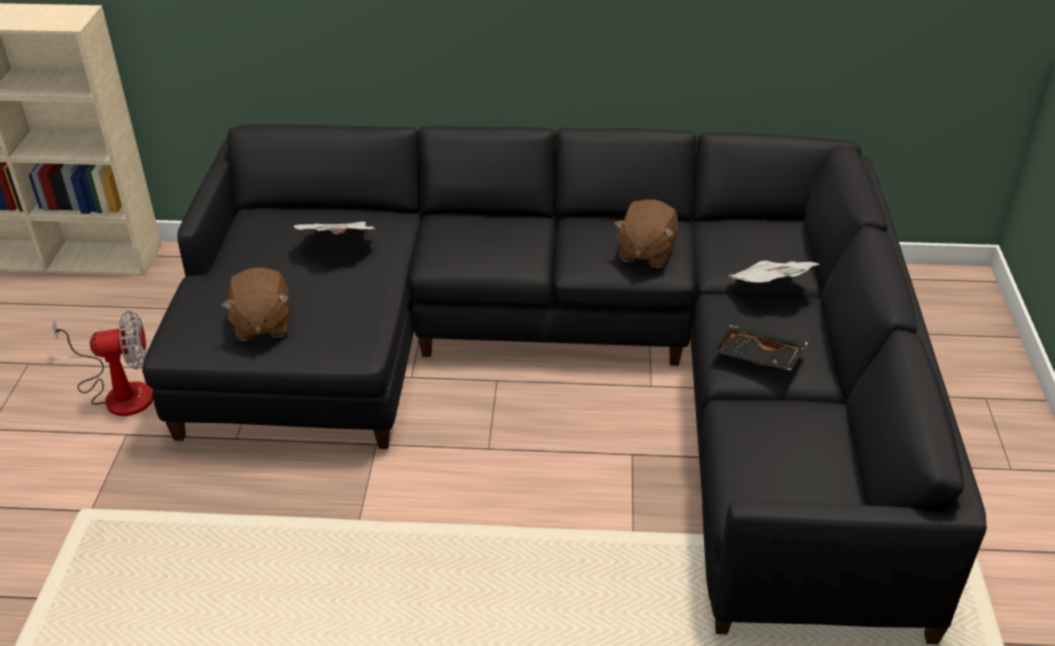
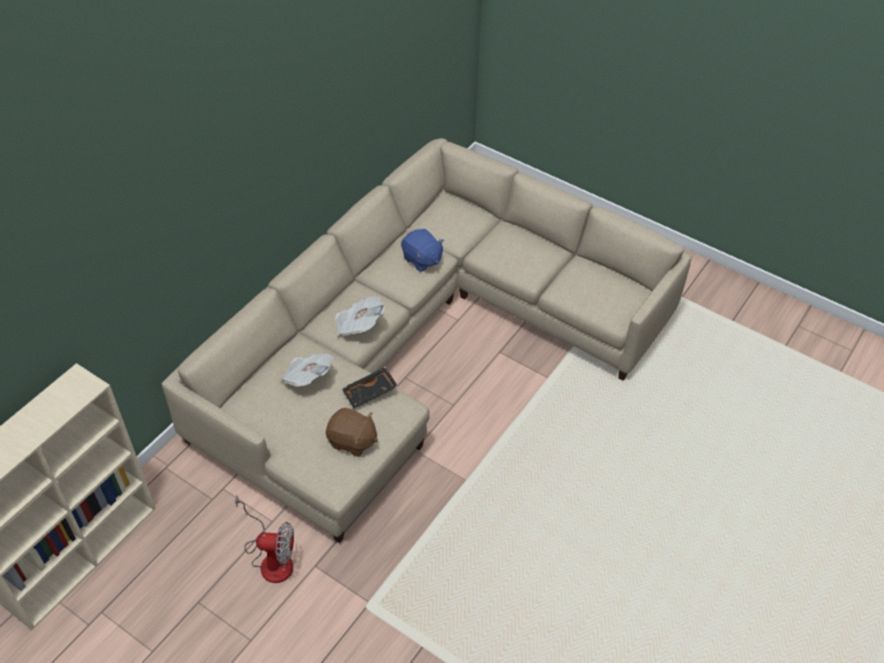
camera: 60 degrees left, 10 degrees up
fan [52,310,153,416] -> fan turned 75 degrees clockwise [235,495,294,583]
black sofa [142,124,987,644] -> beige sofa [162,138,692,543]
brown plush toy [614,199,679,268] -> blue plush toy [401,229,444,272]
black tray [711,325,808,370] -> black tray moved to [341,367,398,408]
newspaper [729,261,819,283] -> newspaper moved to [335,297,385,336]

